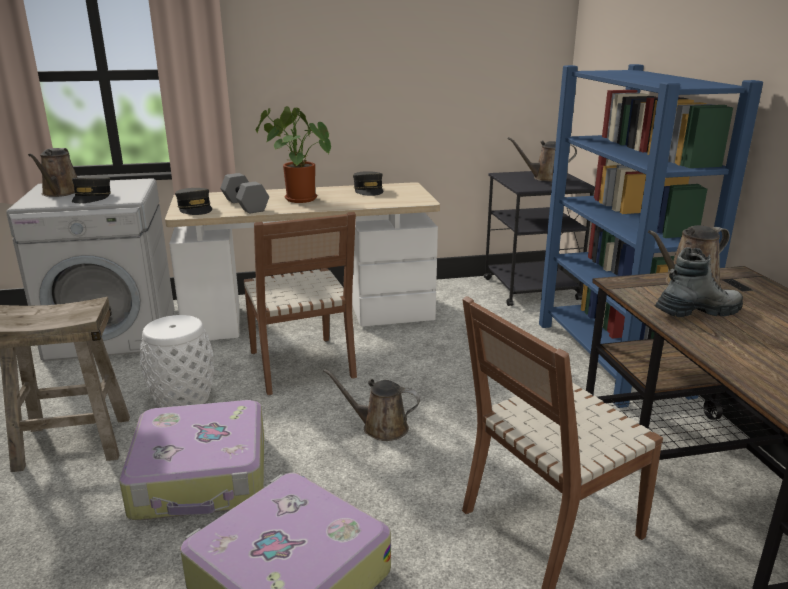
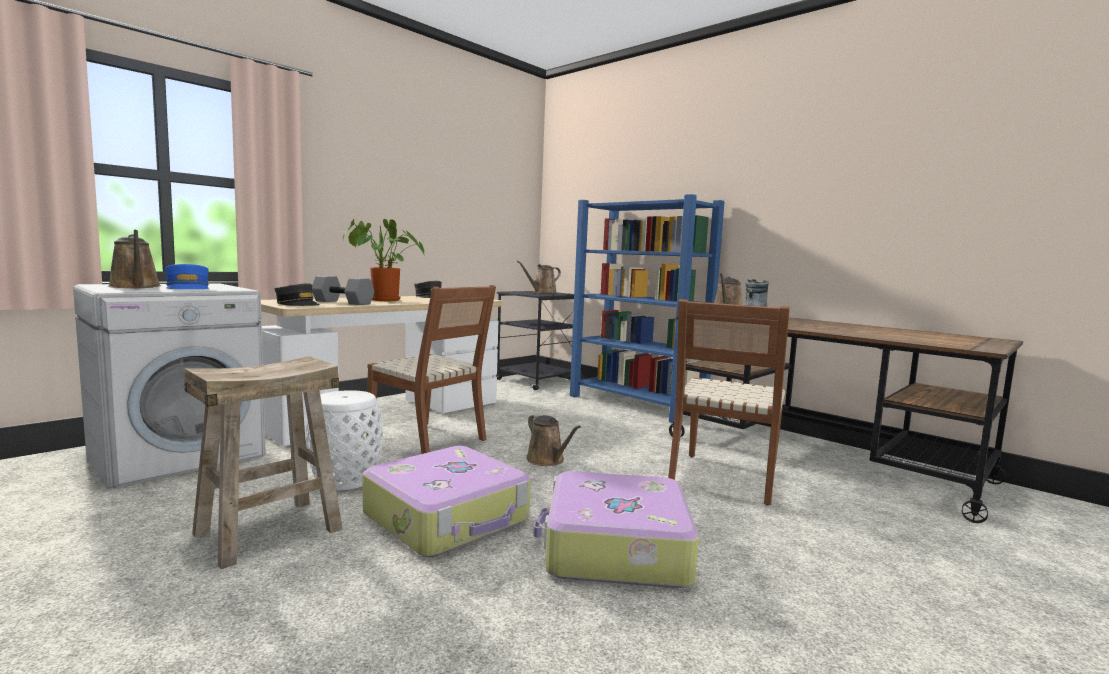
camera: 35 degrees left, 15 degrees down
grey cap [72,175,111,203] -> blue cap [165,264,209,289]
brown watering can [323,369,420,441] -> brown watering can turned 105 degrees counterclockwise [526,414,581,466]

